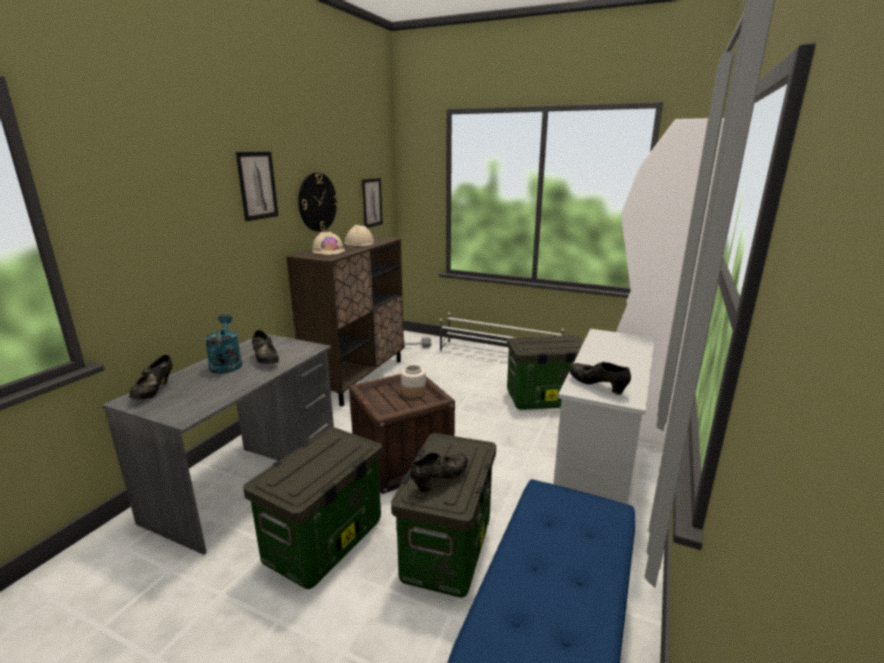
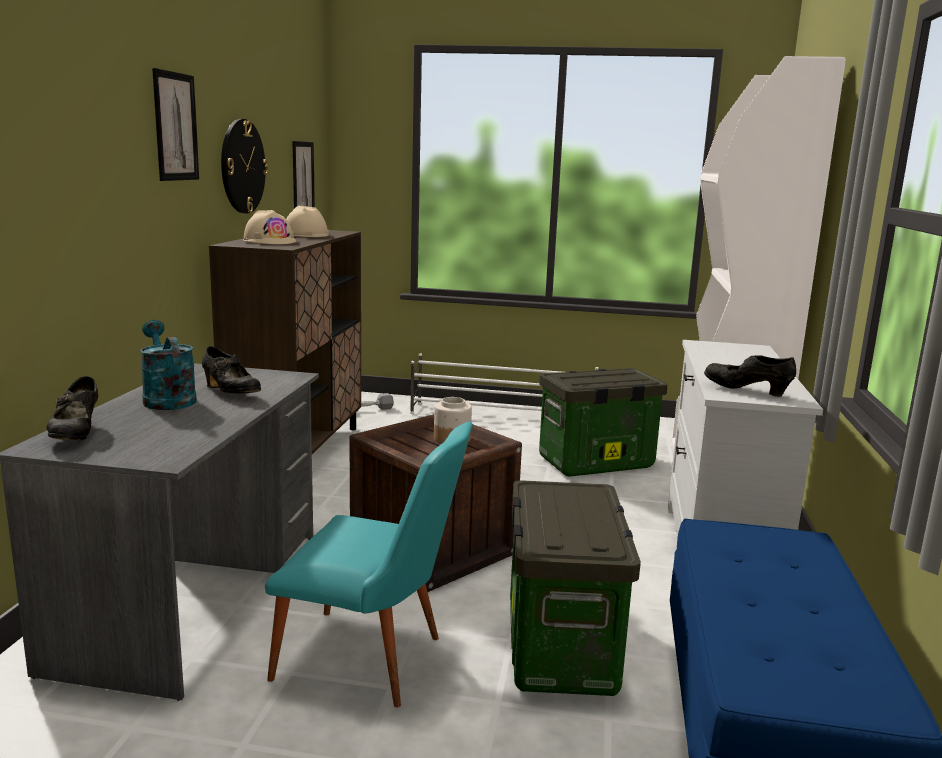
camera: 15 degrees left, 5 degrees down
storage box [243,427,382,589] -> turquoise chair [265,422,473,707]
black shoe [410,453,468,493] -> none

